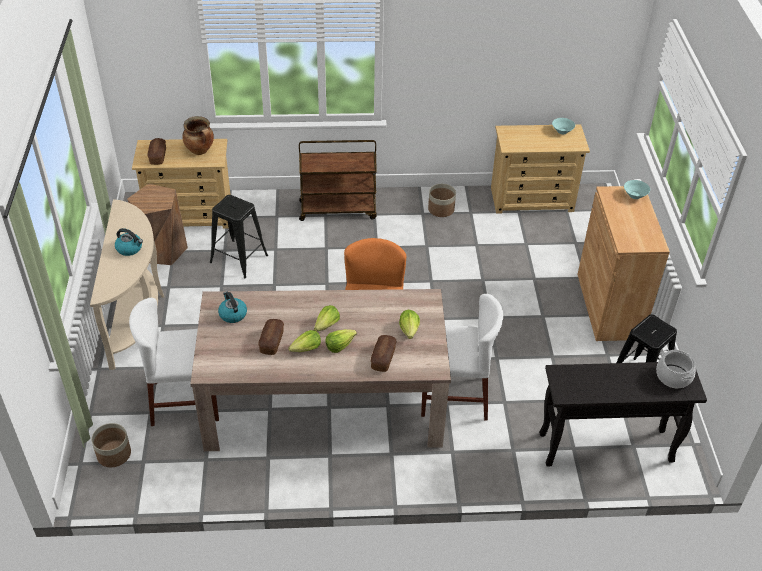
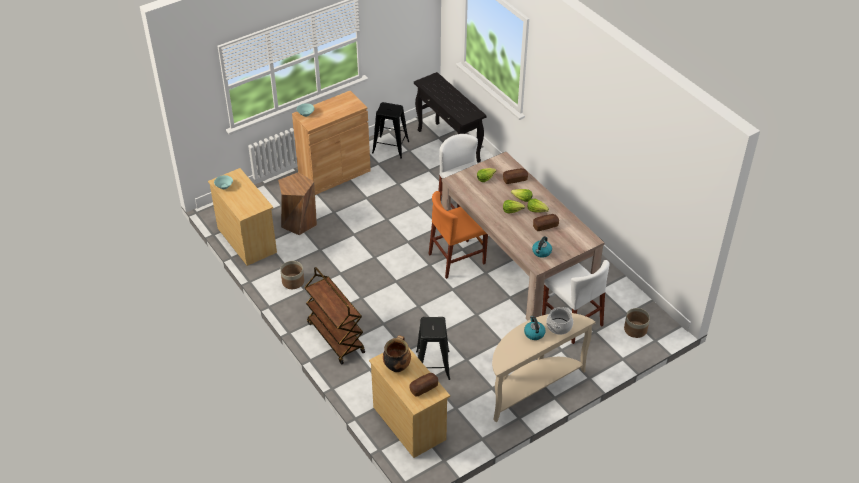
camera: 120 degrees left, 0 degrees up
brown stool [127,184,188,265] -> brown stool moved to [278,172,317,235]
cooking pot [656,349,696,388] -> cooking pot moved to [546,307,573,335]

